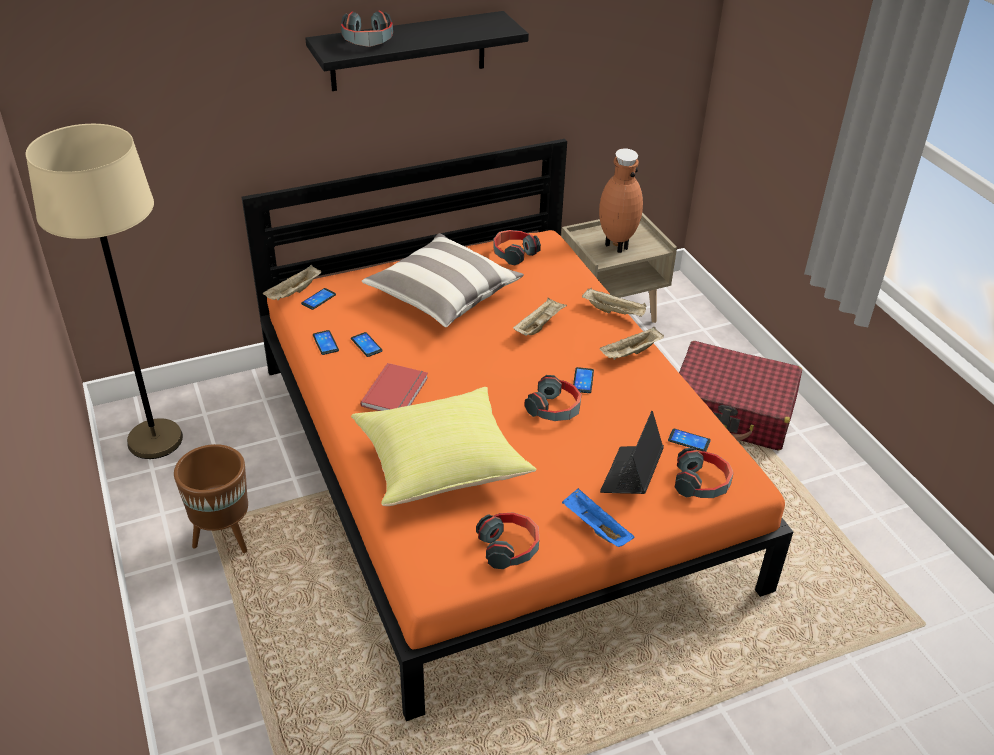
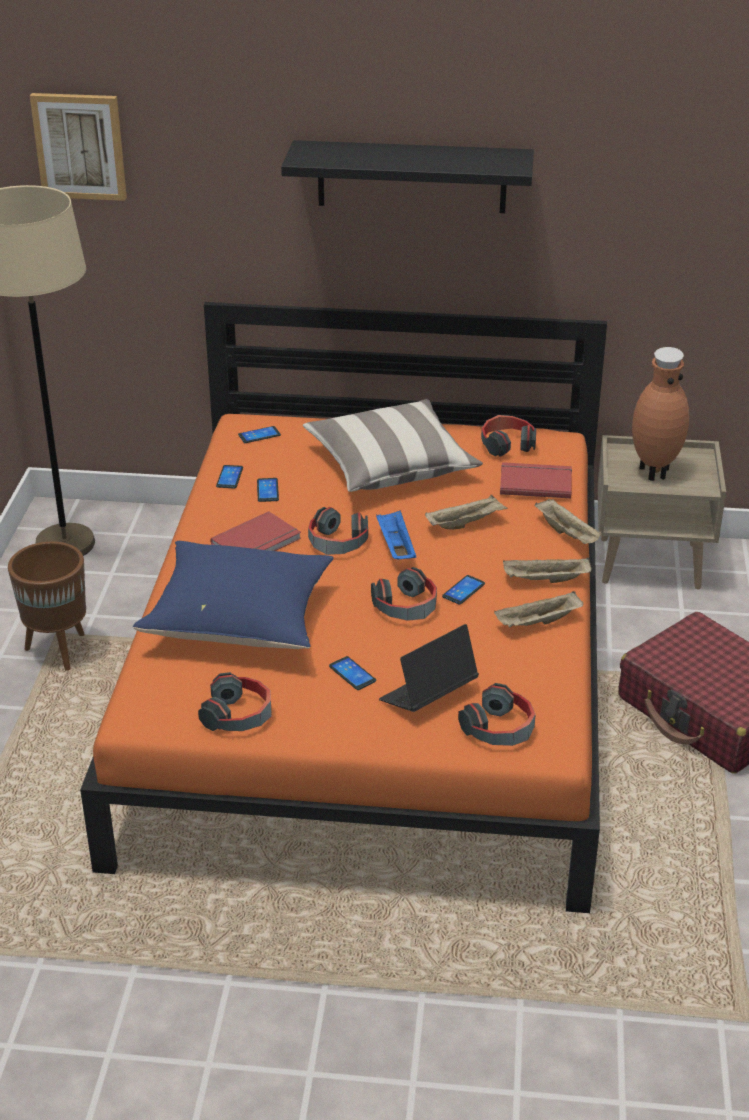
camera: 30 degrees right, 5 degrees down
beige tray [263,265,321,301] -> beige tray moved to [494,591,583,628]
headphones [341,11,393,47] -> headphones moved to [308,507,368,555]
yellow pillow [351,387,536,506] -> blue pillow [133,541,334,649]
blue tray [562,488,634,547] -> blue tray moved to [376,511,416,559]
phone [668,429,711,452] -> phone moved to [329,656,376,690]
none -> picture [30,93,127,201]
none -> red book [500,462,572,498]

